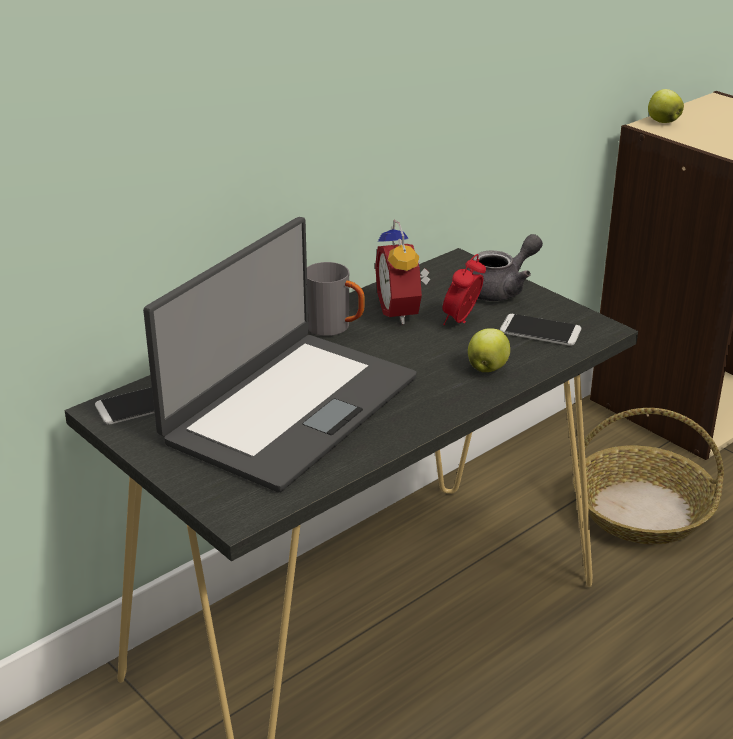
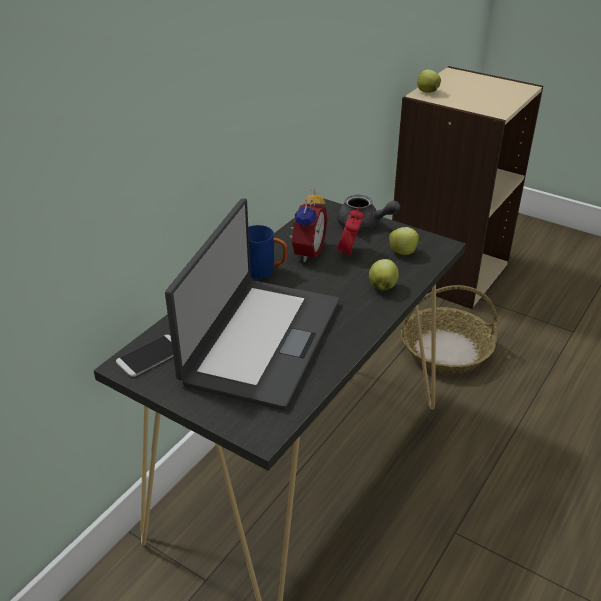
camera: 15 degrees left, 5 degrees up
grey mug [307,262,365,336] -> blue mug [248,225,288,279]
alarm clock [375,220,430,325] -> alarm clock turned 135 degrees counterclockwise [287,188,327,262]
grey teapot [467,234,543,301] -> grey teapot turned 75 degrees clockwise [337,195,400,230]
phone [500,314,581,346] -> apple [389,227,421,255]

